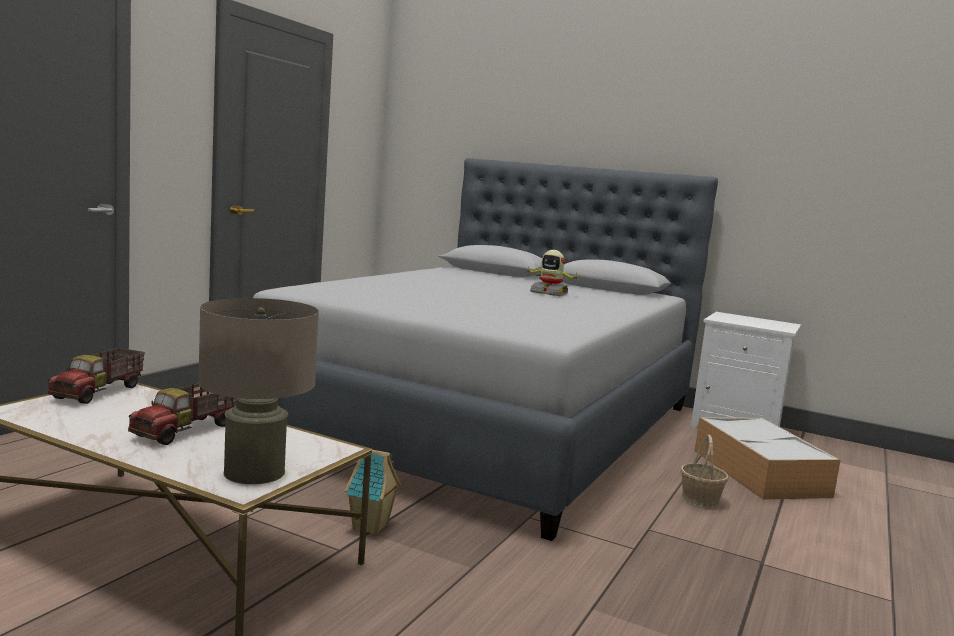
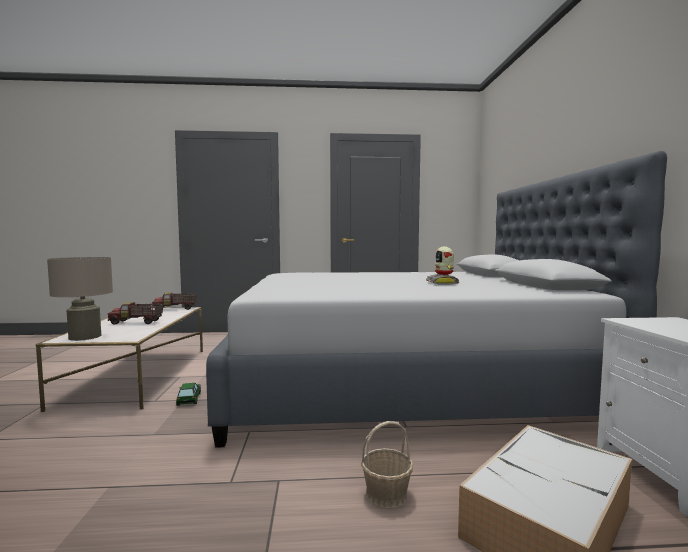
camera: 60 degrees right, 5 degrees down
toy house [345,450,401,535] -> toy car [176,383,201,406]

